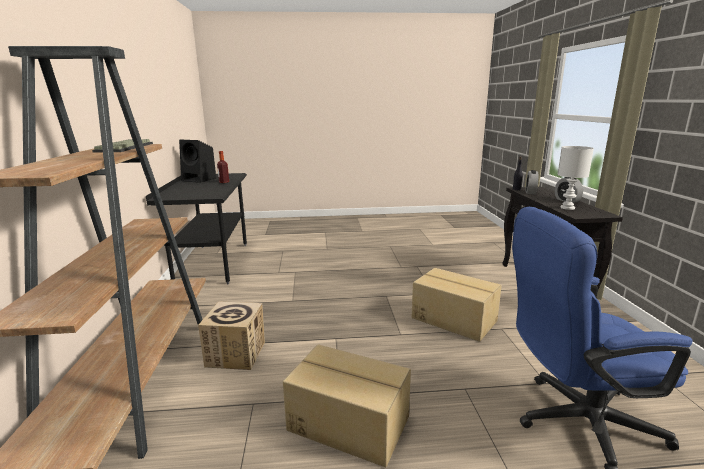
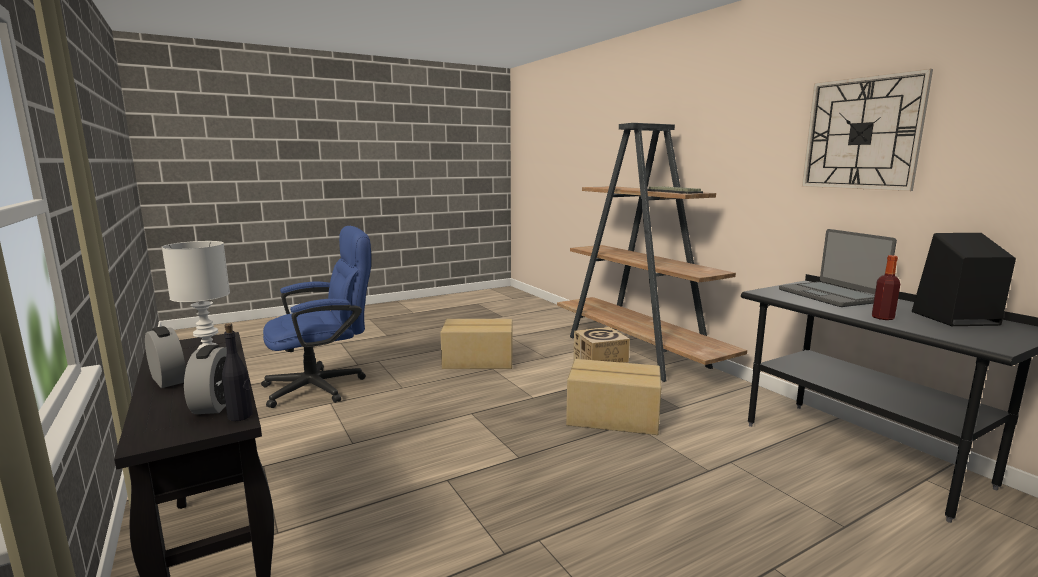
camera: 155 degrees right, 5 degrees down
cardboard box [412,268,502,342] -> cardboard box moved to [566,359,661,435]
none -> laptop [779,229,897,307]
none -> wall clock [802,69,933,191]

